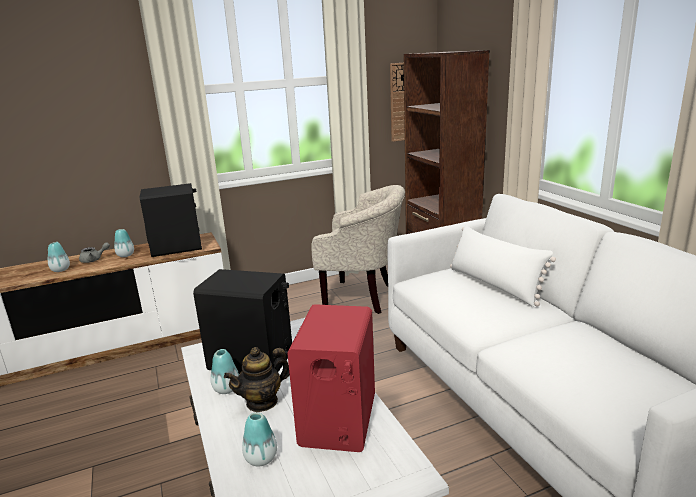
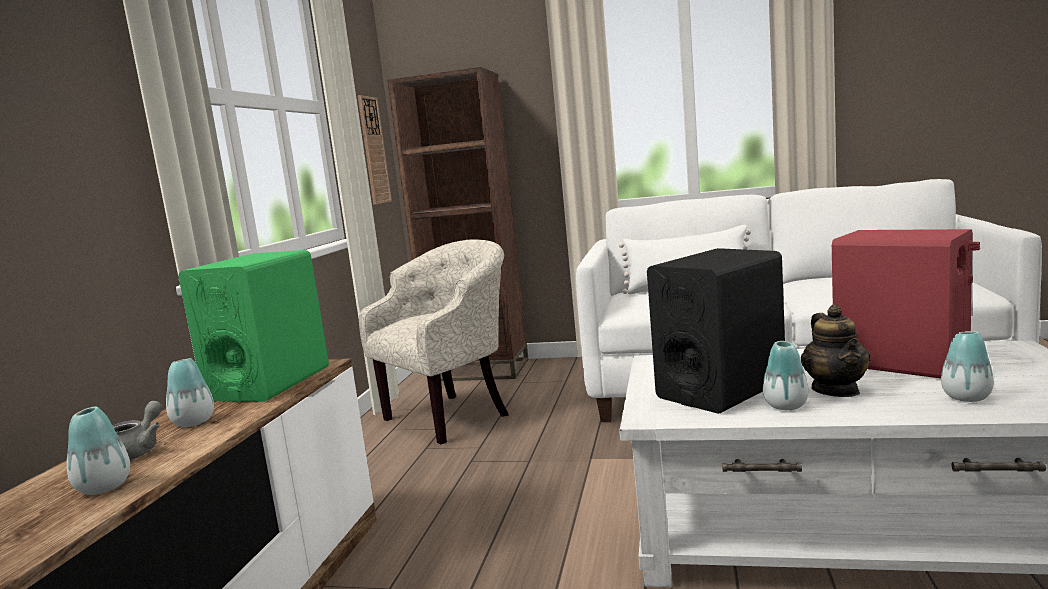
camera: 55 degrees left, 10 degrees down
black speaker [140,183,202,257] -> green speaker [178,250,329,402]

